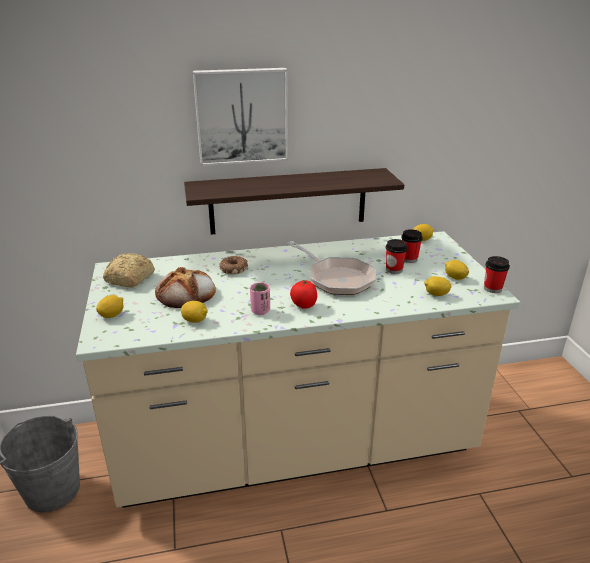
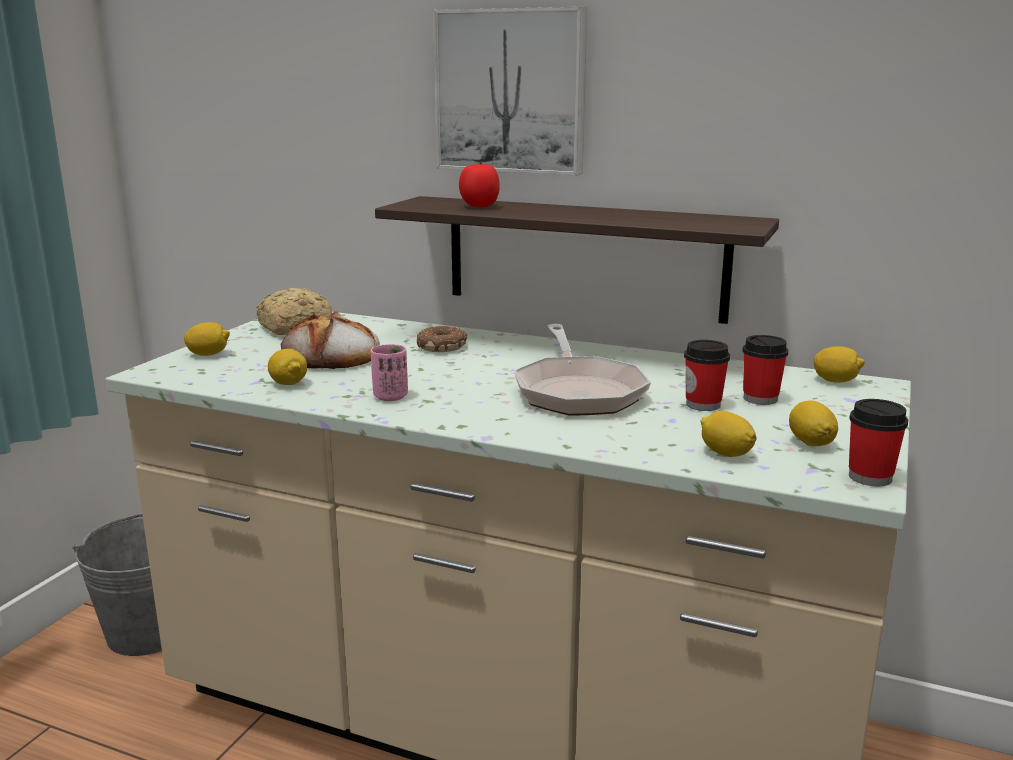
camera: 35 degrees right, 10 degrees down
tomato [290,281,317,309] -> tomato moved to [459,162,500,207]

